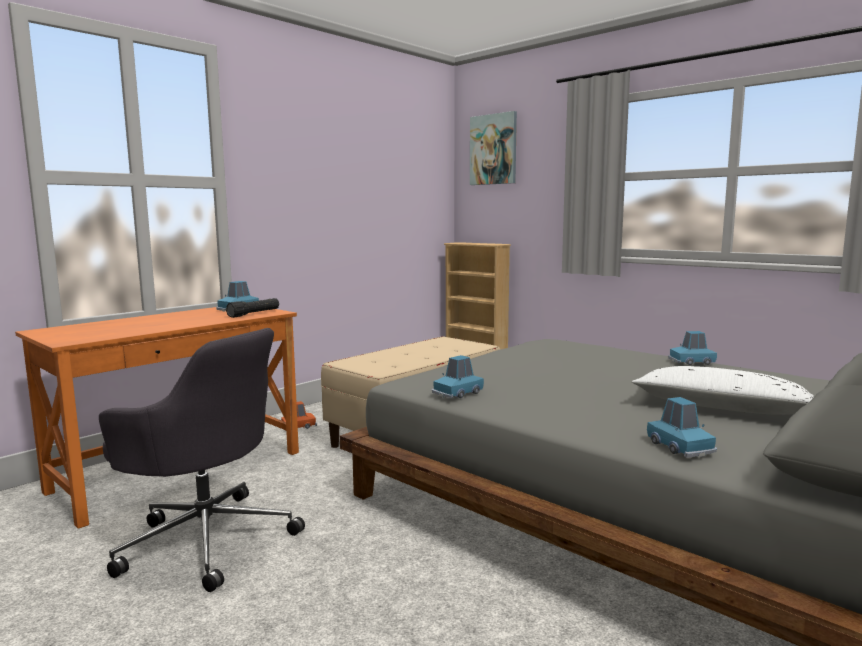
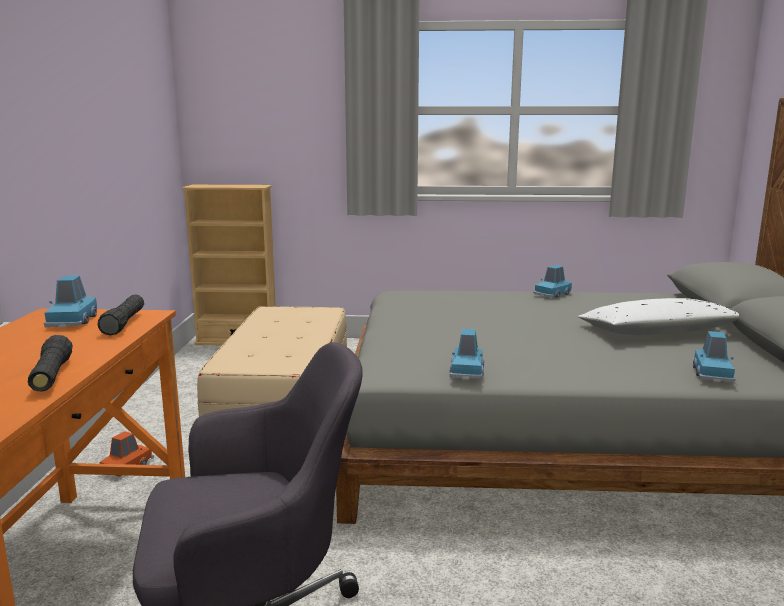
camera: 40 degrees left, 5 degrees up
picture [470,111,517,185] -> none
blue toy car [647,397,717,458] -> blue toy car turned 75 degrees clockwise [693,331,736,382]
none -> black flashlight [28,335,73,391]

